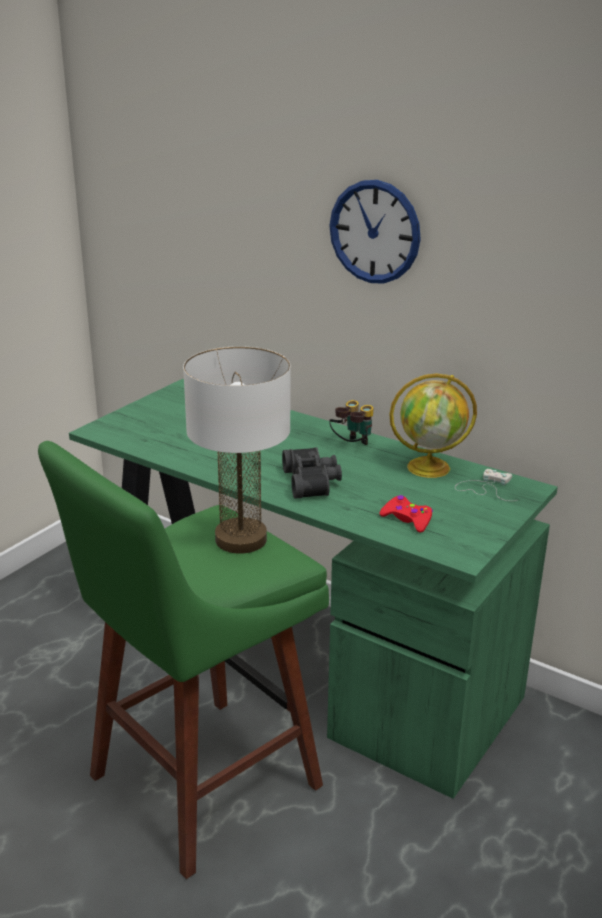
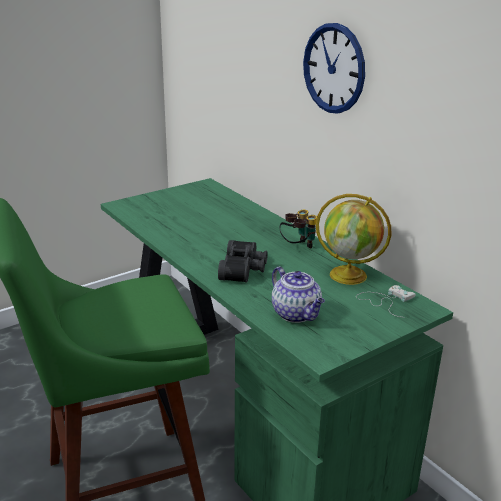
camera: 20 degrees right, 0 degrees up
table lamp [183,346,291,554] -> none
red game controller [379,495,433,533] -> teapot [272,266,325,323]

